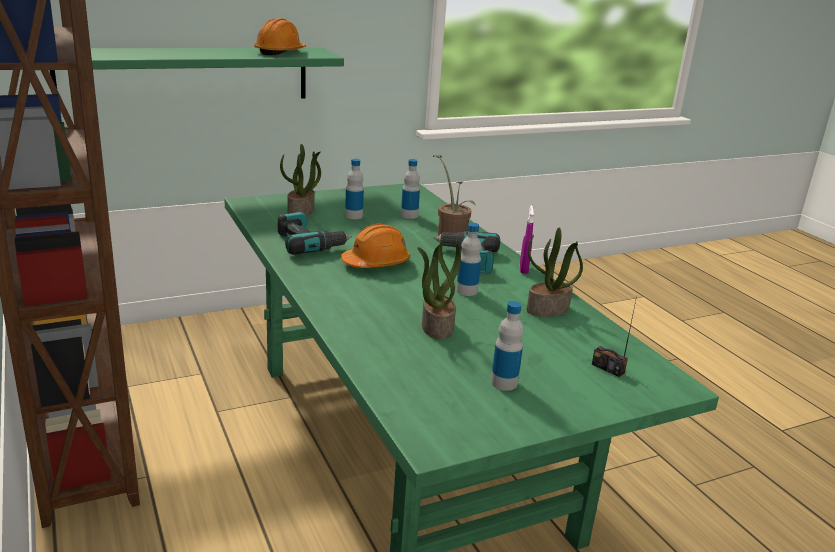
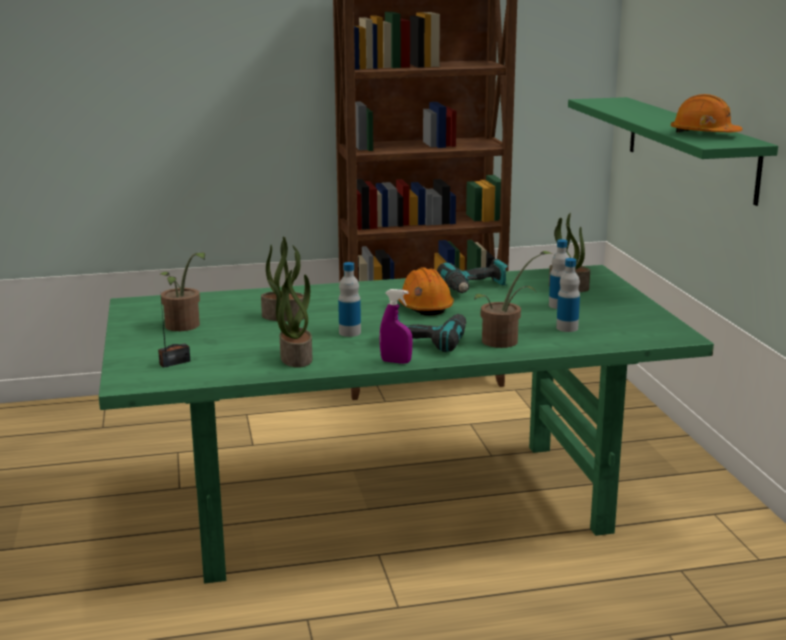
camera: 105 degrees right, 5 degrees down
bottle [491,301,524,391] -> potted plant [160,253,205,331]

